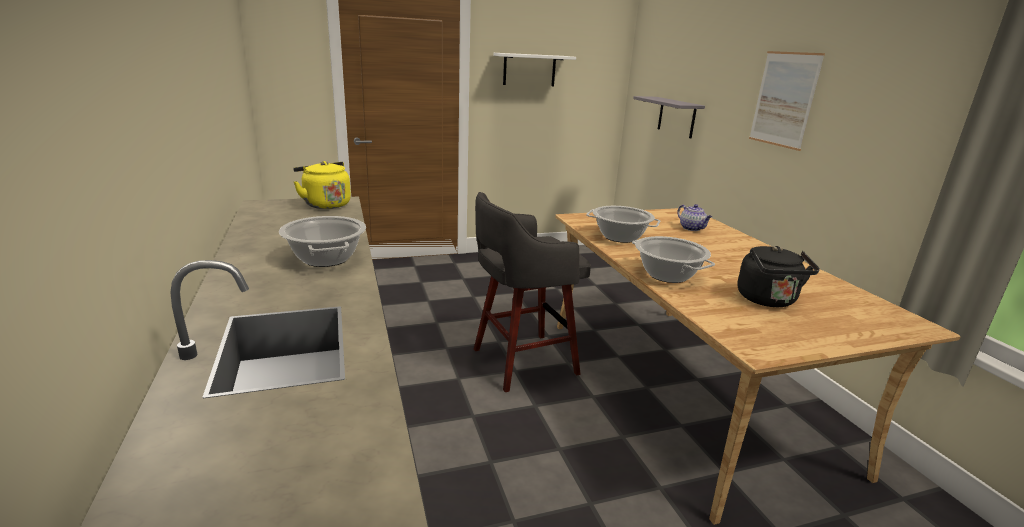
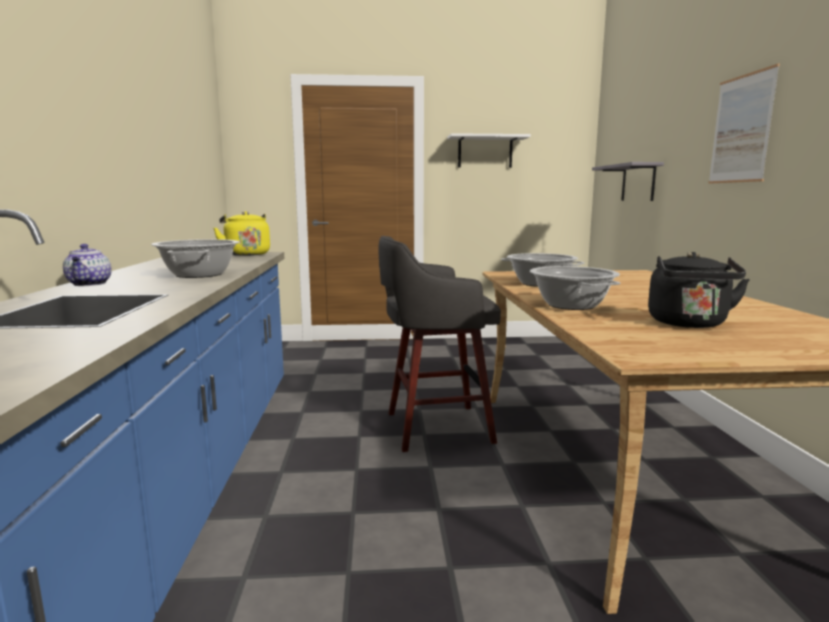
camera: 15 degrees right, 10 degrees down
teapot [677,204,712,231] -> teapot moved to [63,244,112,286]

